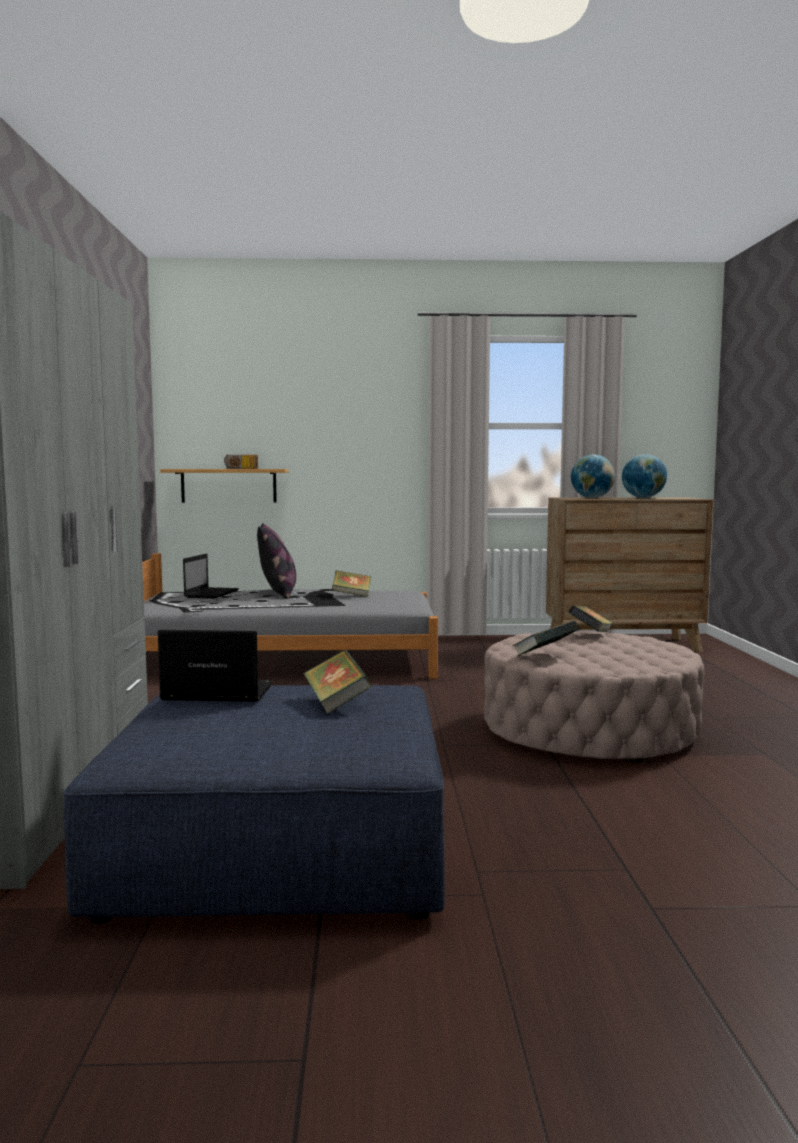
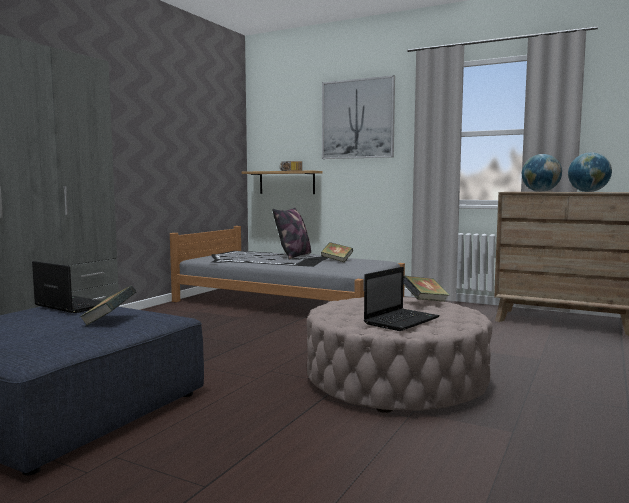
camera: 30 degrees right, 0 degrees up
laptop [183,554,239,599] -> laptop moved to [364,267,440,331]
book [513,620,579,656] -> none
none -> picture [322,75,395,159]

